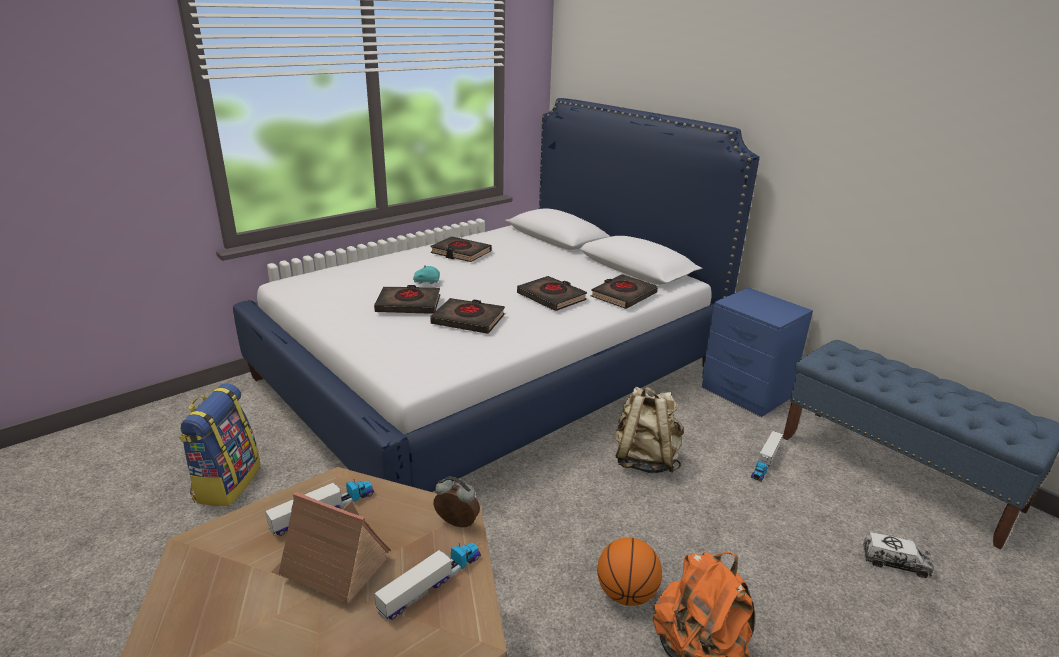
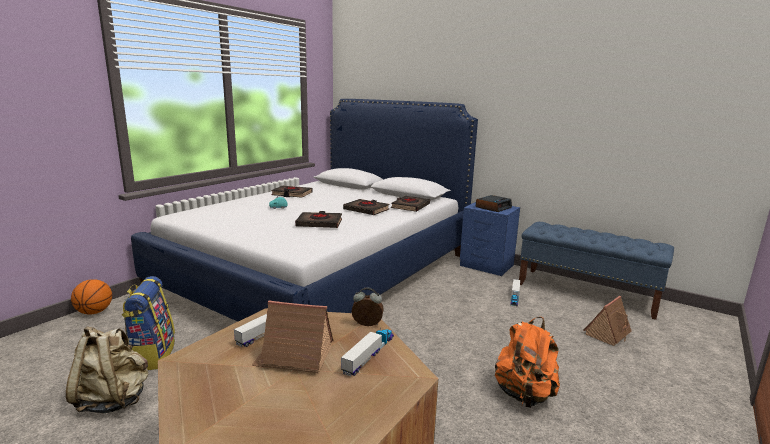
camera: 15 degrees left, 10 degrees down
black book [374,285,440,314] -> none
basketball [597,537,662,606] -> basketball moved to [71,279,112,314]
beige backpack [614,386,684,473] -> beige backpack moved to [66,326,148,413]
toy truck [863,532,934,578] -> toy house [583,296,631,346]
none -> alarm clock [476,195,512,212]

